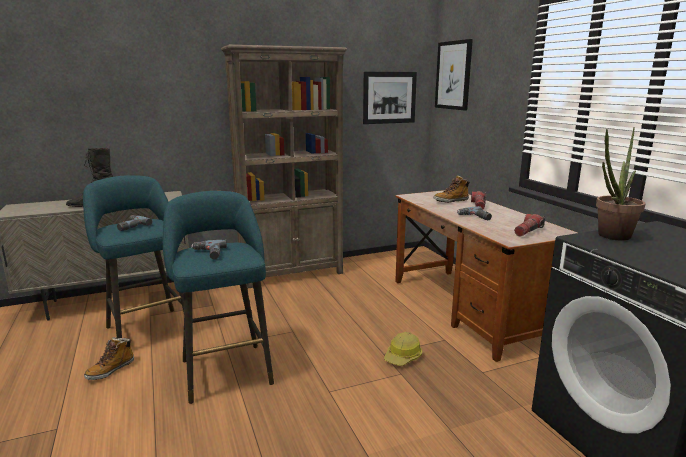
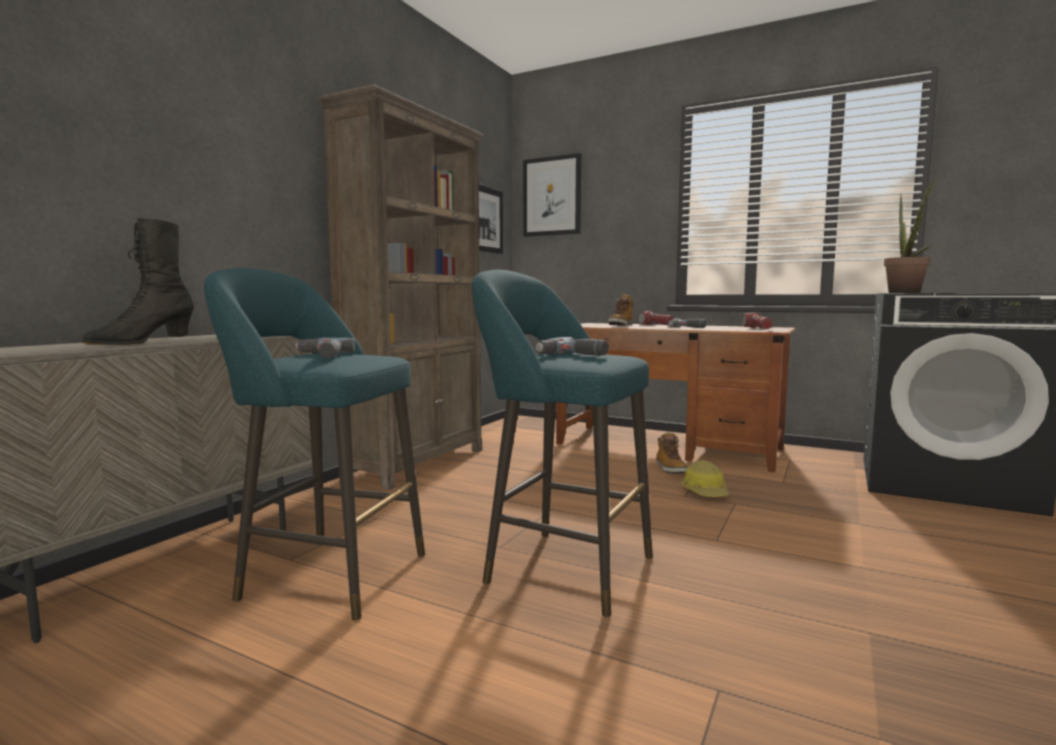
camera: 40 degrees left, 10 degrees down
boot [84,337,134,380] -> boot moved to [656,432,688,473]

